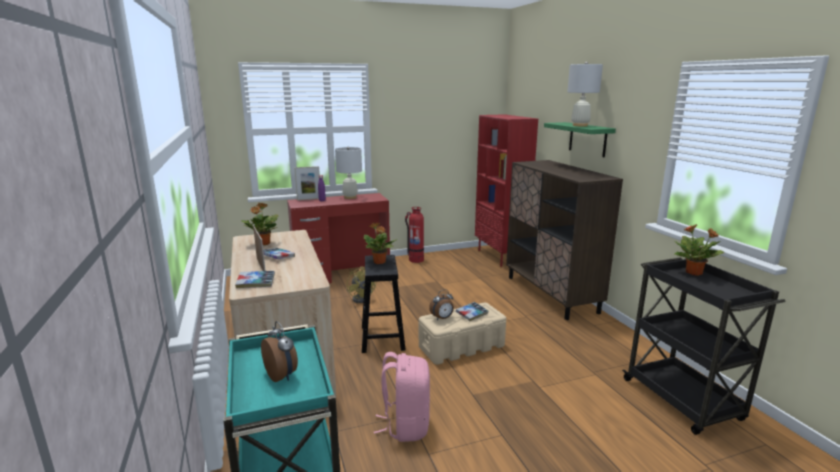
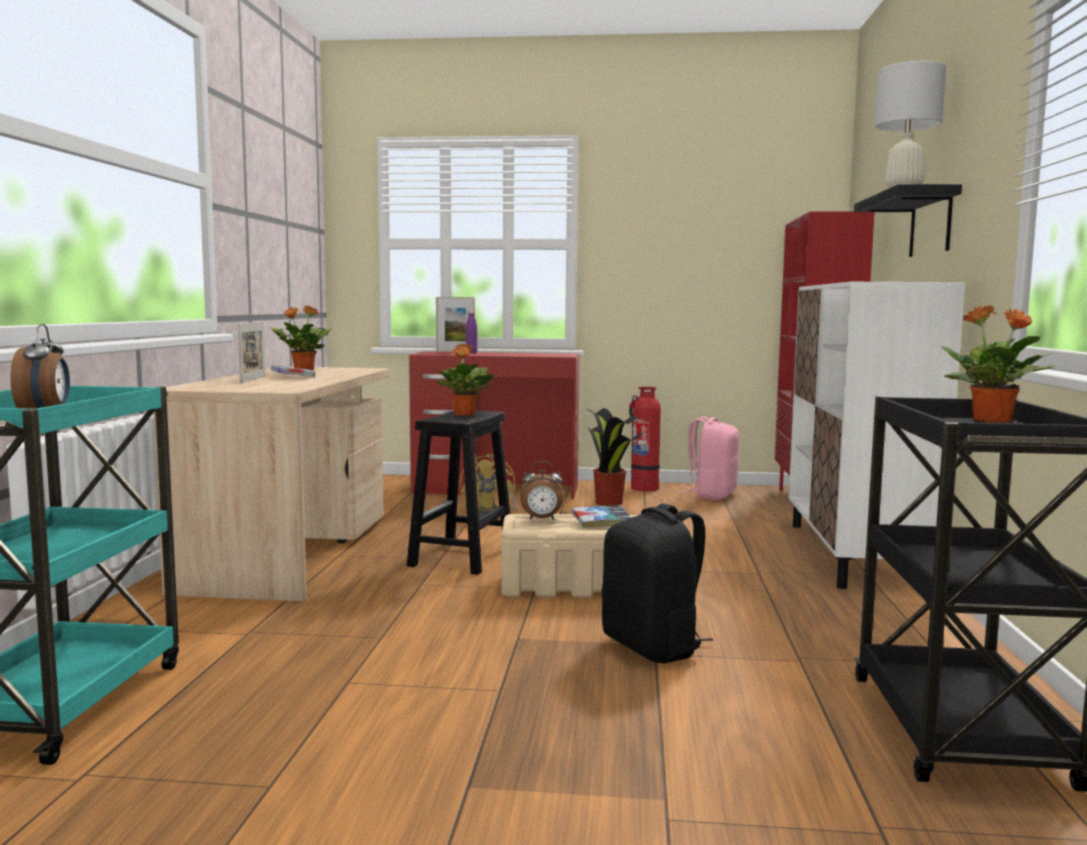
camera: 25 degrees right, 10 degrees down
book [235,271,275,288] -> none
white table lamp [335,147,362,199] -> none
pink backpack [374,352,430,442] -> pink backpack moved to [682,416,739,500]
brown cabinet [506,160,623,320] -> white cabinet [789,282,965,589]
green shelf [544,122,616,157] -> black shelf [854,184,962,257]
none -> potted plant [585,408,643,506]
none -> black backpack [602,503,713,663]

